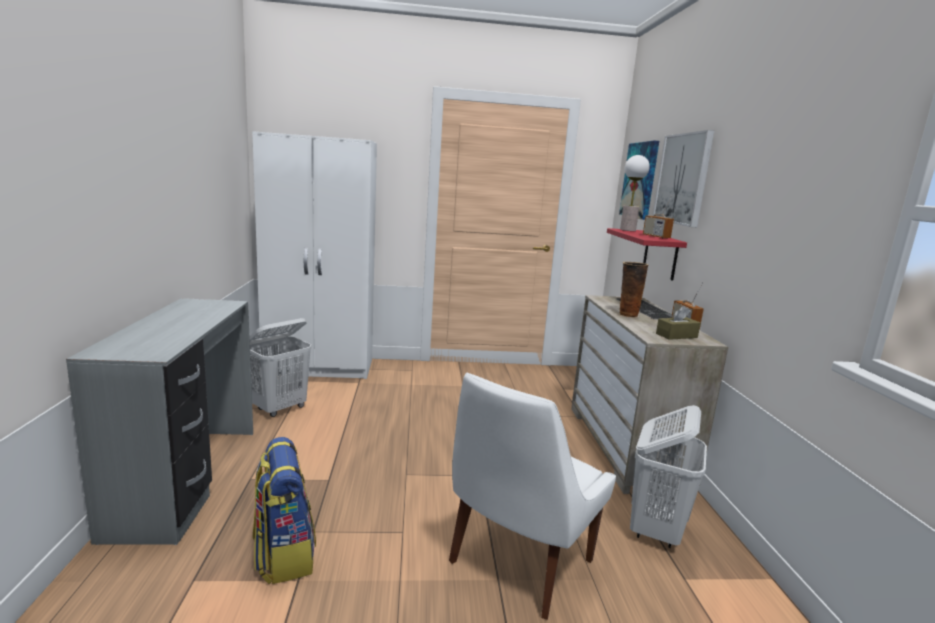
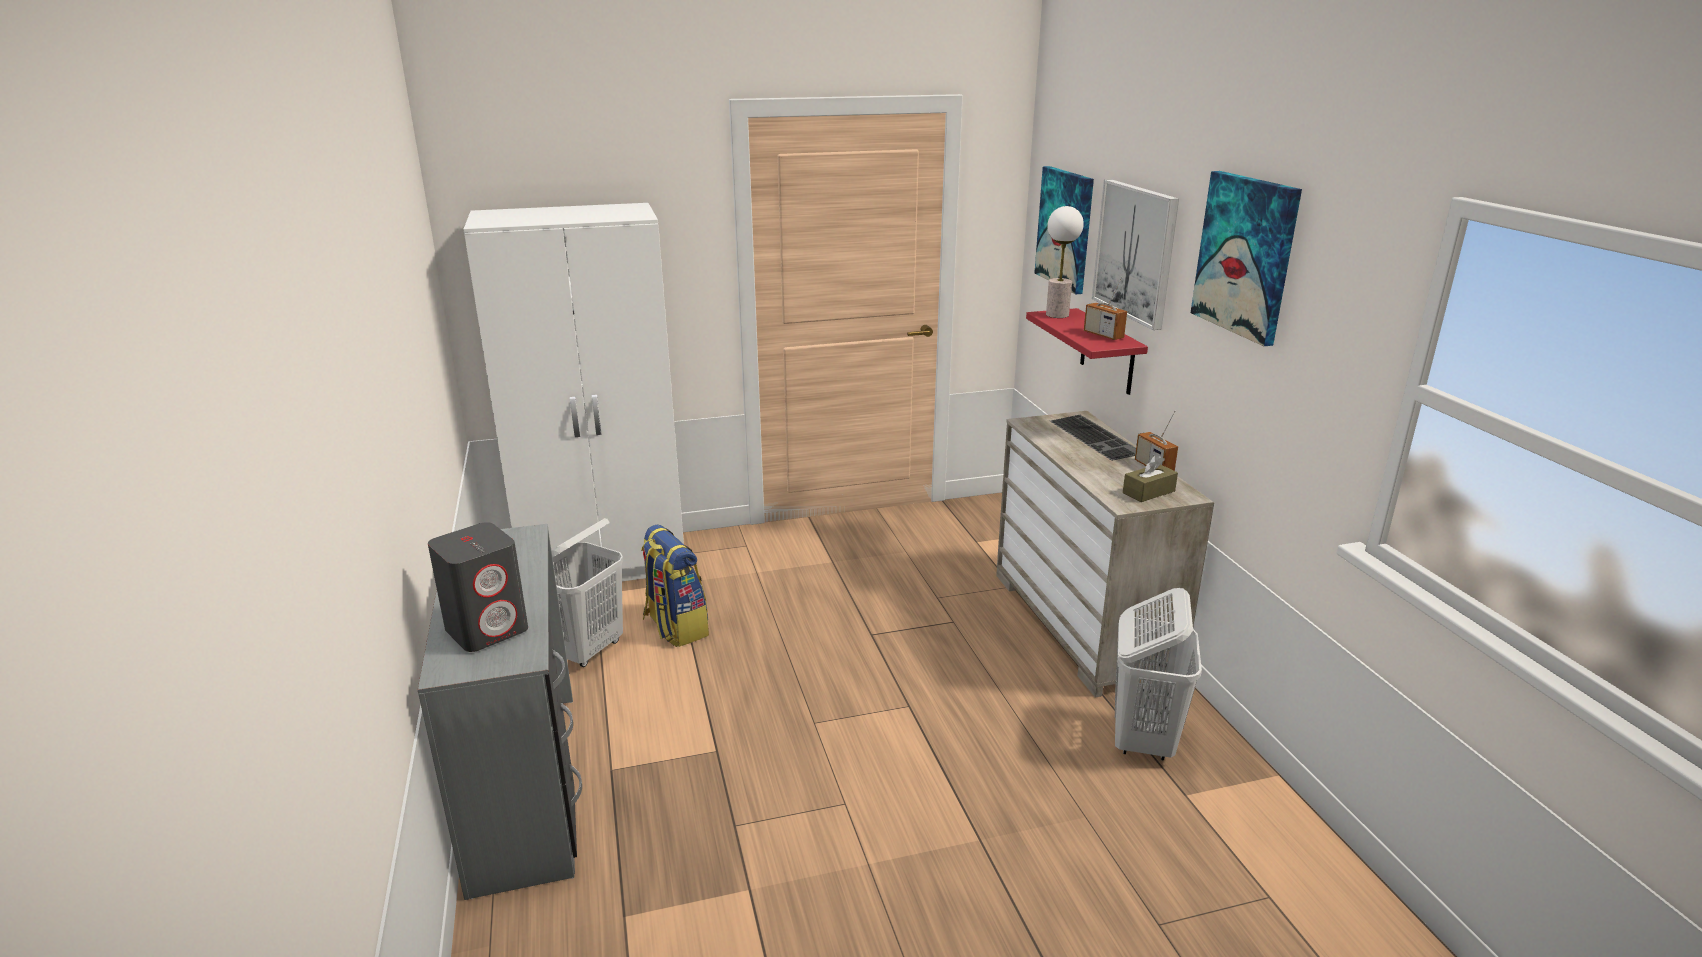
camera: 10 degrees left, 10 degrees up
backpack [253,437,316,585] -> backpack moved to [641,524,709,647]
white chair [449,373,616,620] -> none
vase [619,262,648,317] -> none
none -> grey speaker [428,522,528,652]
none -> picture [1191,171,1302,346]

